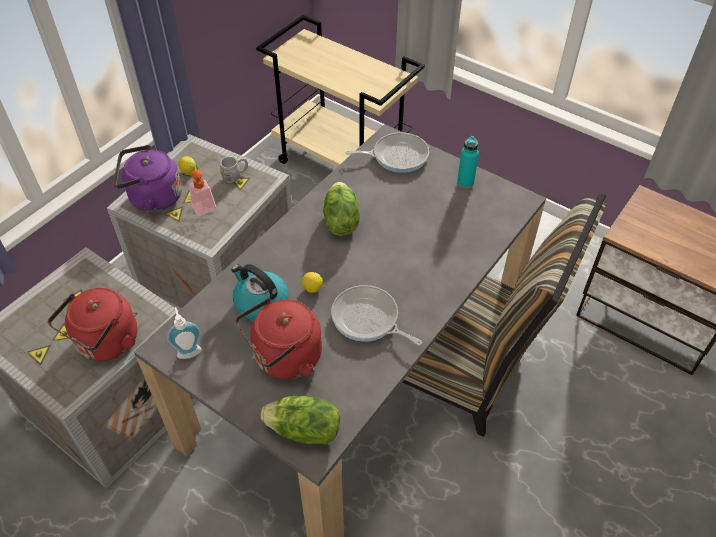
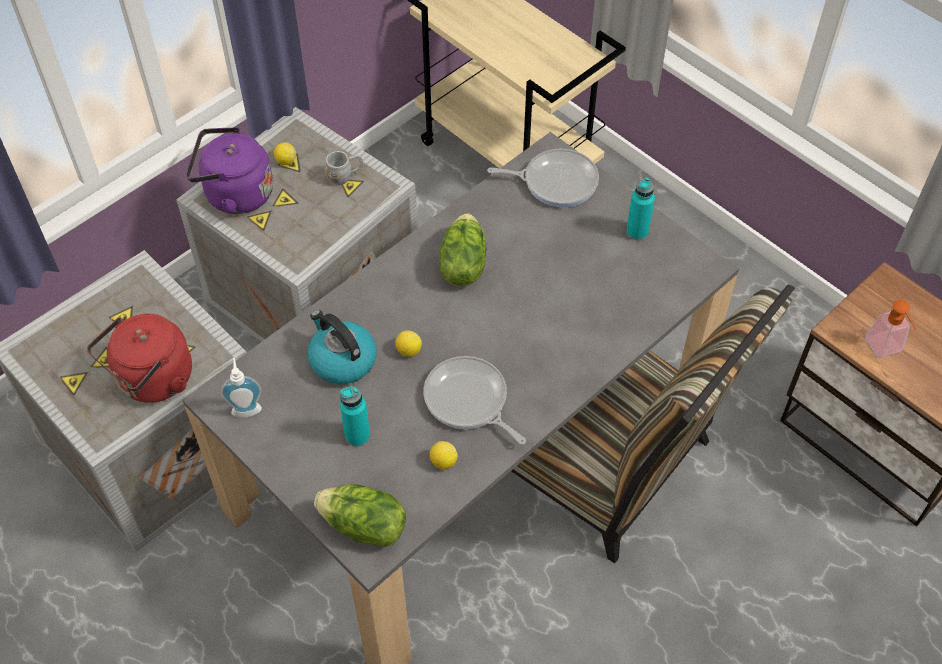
camera: 10 degrees right, 5 degrees up
soap dispenser [189,170,216,216] -> soap dispenser moved to [866,300,916,357]
red kettle [236,298,322,379] -> turquoise bottle [340,386,370,447]
none -> lemon [430,441,458,469]

